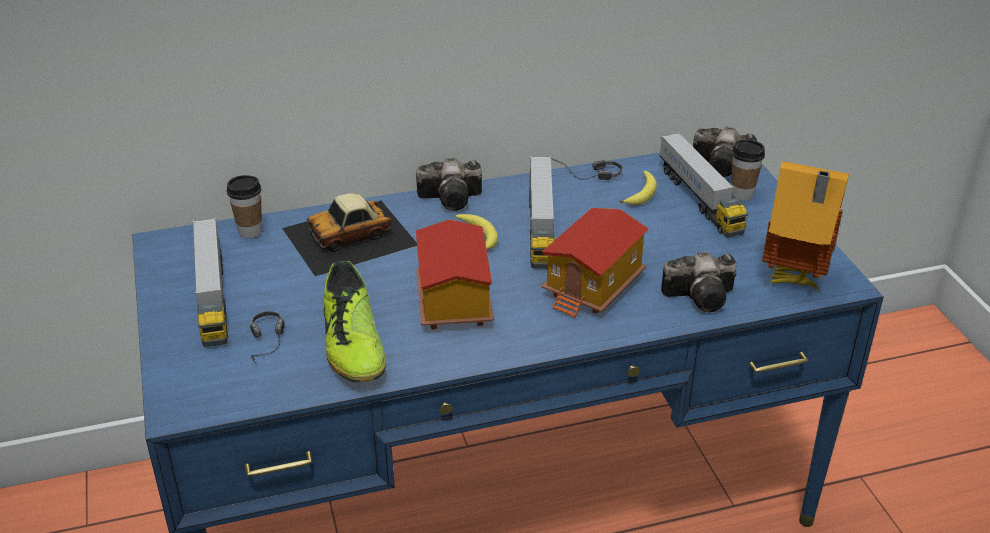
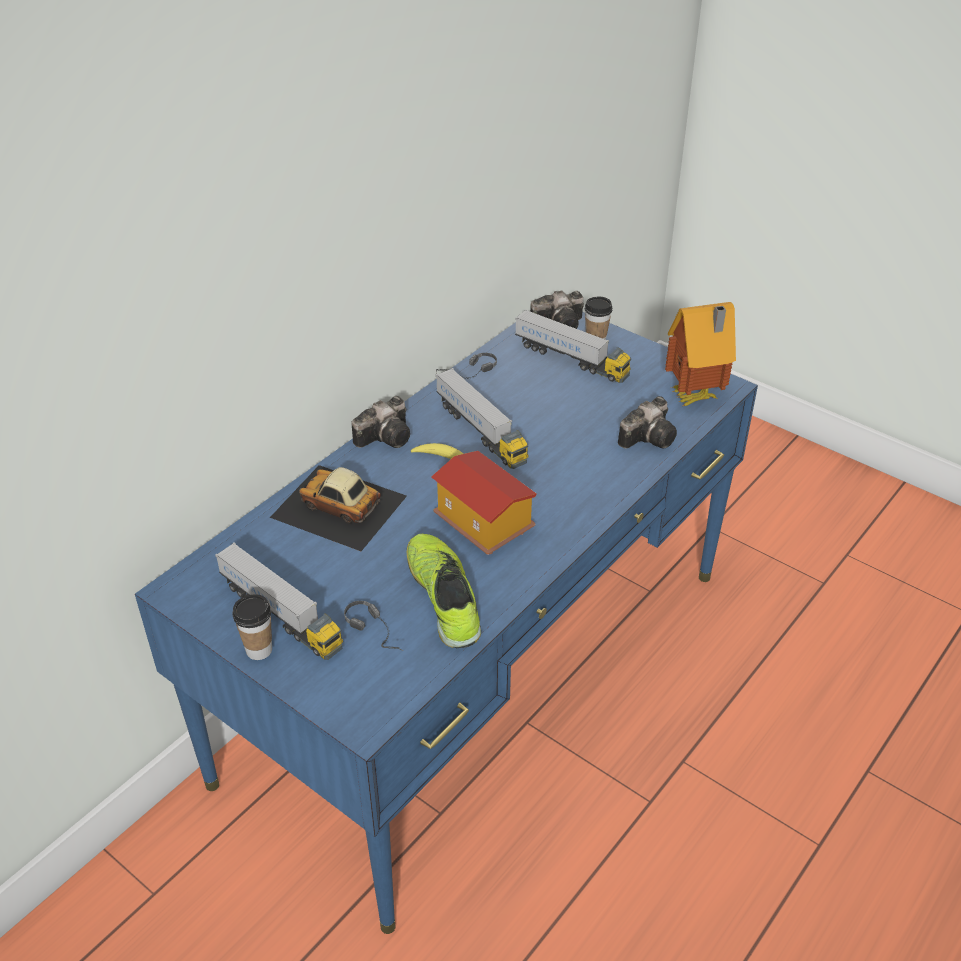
camera: 35 degrees left, 5 degrees up
cup [227,175,262,238] -> cup moved to [232,595,272,660]
toy car [282,193,417,276] -> toy car turned 90 degrees clockwise [270,465,407,551]
shoe [324,261,386,383] -> shoe turned 150 degrees counterclockwise [407,534,481,648]
toy house [542,208,649,318] -> none
banana [620,171,657,205] -> none

